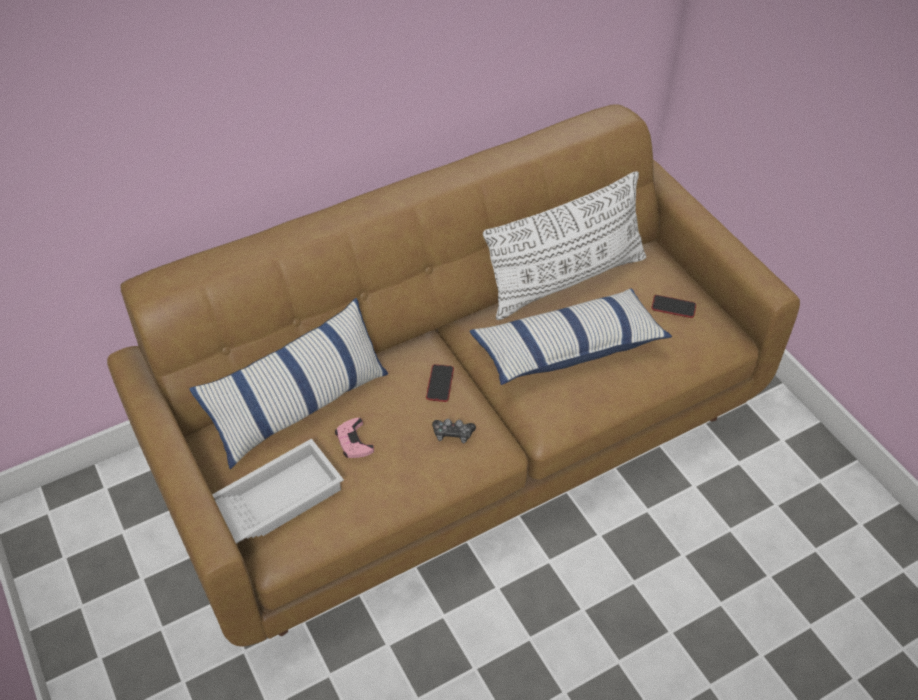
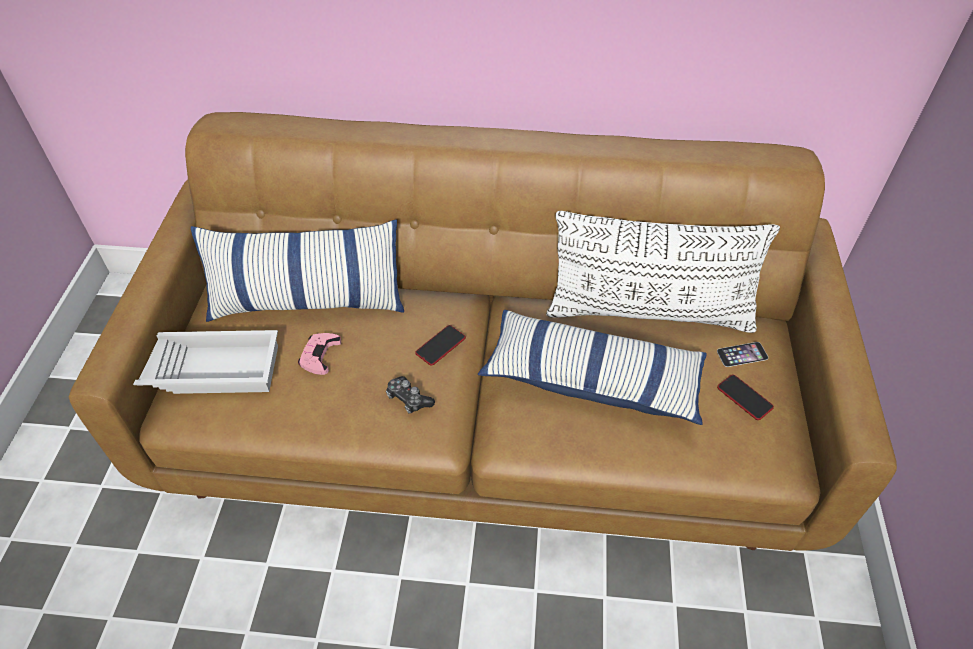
camera: 35 degrees right, 0 degrees up
none -> phone [717,342,768,367]

